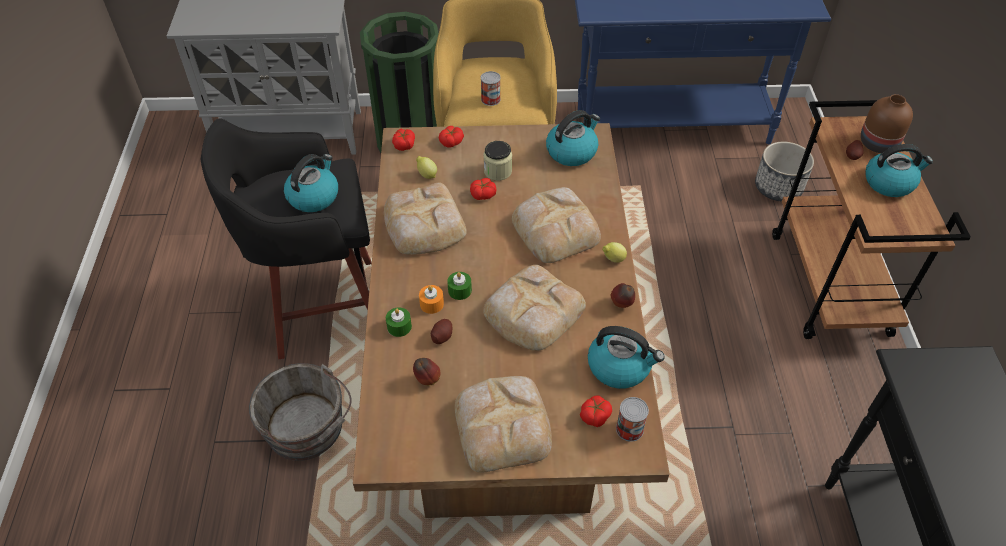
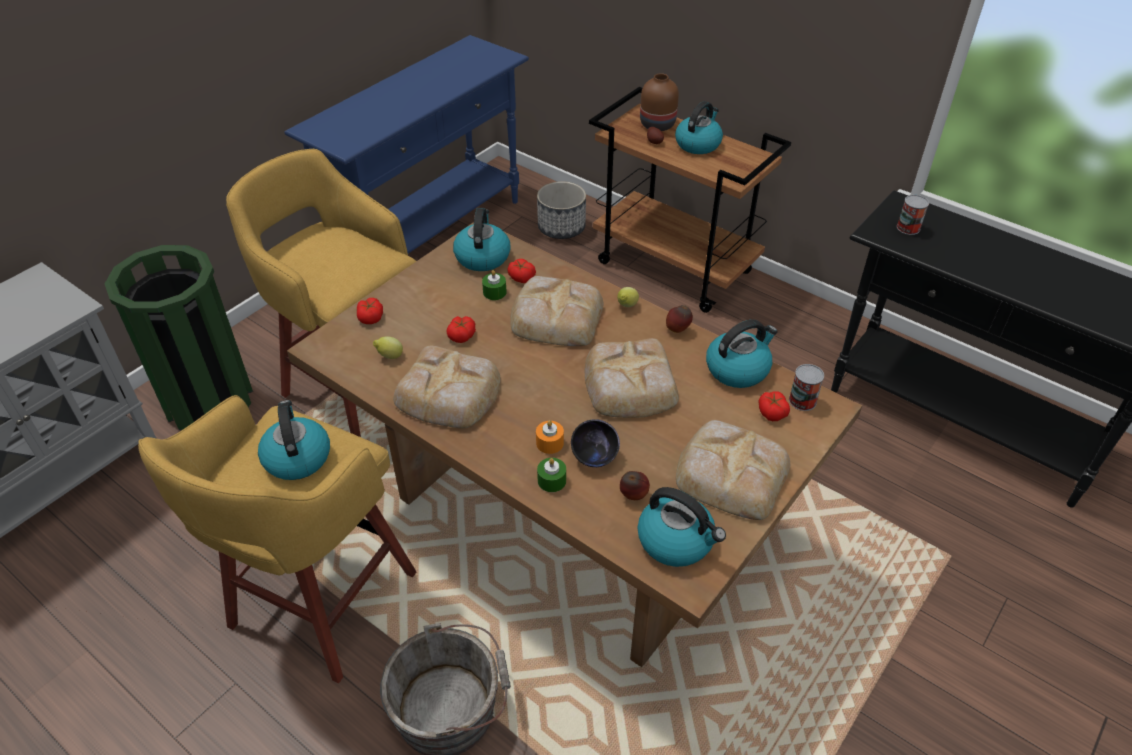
camera: 50 degrees left, 5 degrees down
black stool [200,118,372,359] -> yellow stool [138,395,416,683]
tomato [392,128,415,151] -> tomato moved to [507,259,536,283]
potato [431,319,452,344] -> black bowl [571,419,620,467]
green candle [447,272,472,300] -> green candle moved to [482,270,507,300]
can [481,71,501,106] -> can moved to [897,195,929,235]
jar [484,141,512,181] -> none
none -> kettle [637,487,726,567]

